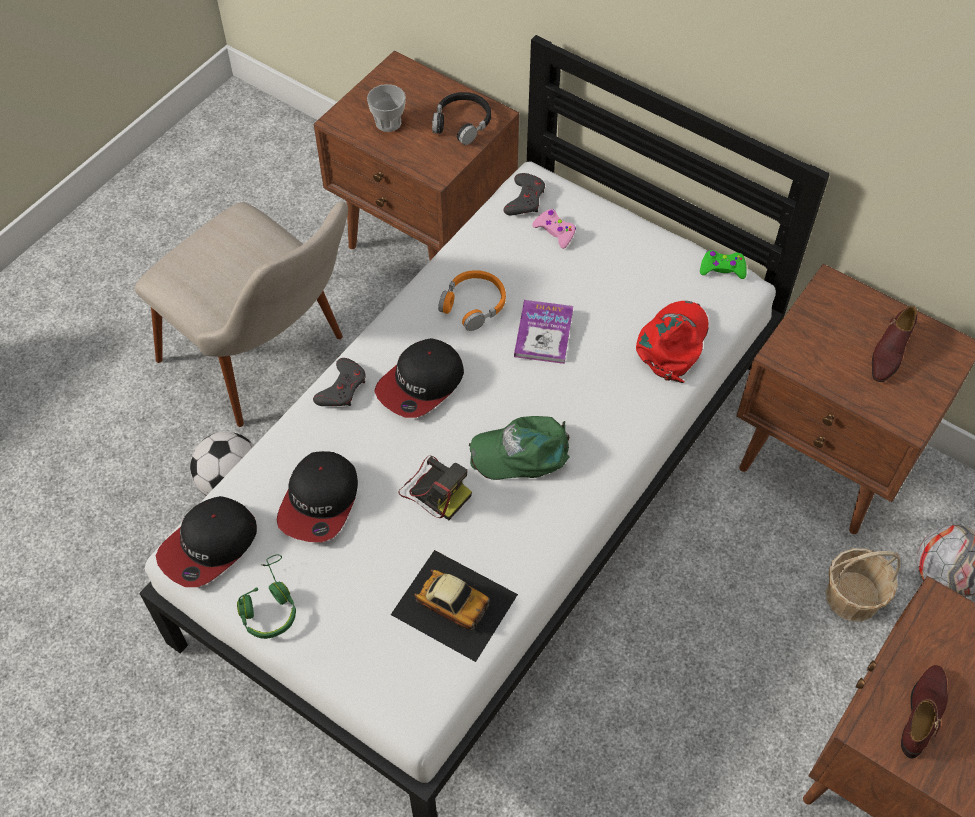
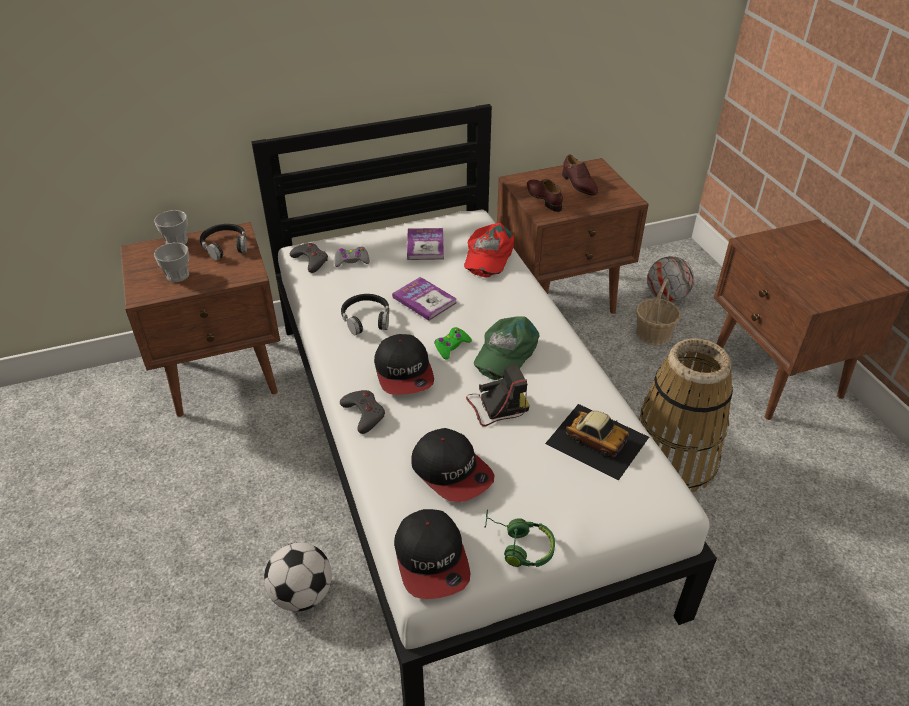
camera: 55 degrees left, 15 degrees down
beige chair [135,201,348,427] -> none
toy car [391,550,518,662] -> toy car turned 60 degrees clockwise [545,404,649,481]
orange headphones [438,270,506,331] -> black headphones [341,294,389,335]
pink game controller [532,209,576,249] -> grey game controller [334,247,370,267]
red cap [636,301,709,383] -> red cap turned 135 degrees counterclockwise [464,223,514,277]
green game controller [700,250,747,279] -> green game controller moved to [434,327,472,360]
brown shoe [901,665,948,759] -> brown shoe moved to [527,179,563,212]
none -> cup [154,210,188,244]
none -> book [407,228,444,260]
none -> basket [639,338,733,493]

